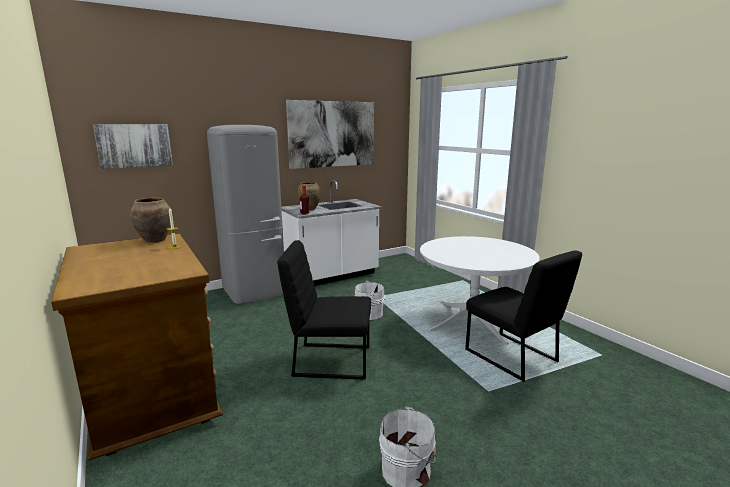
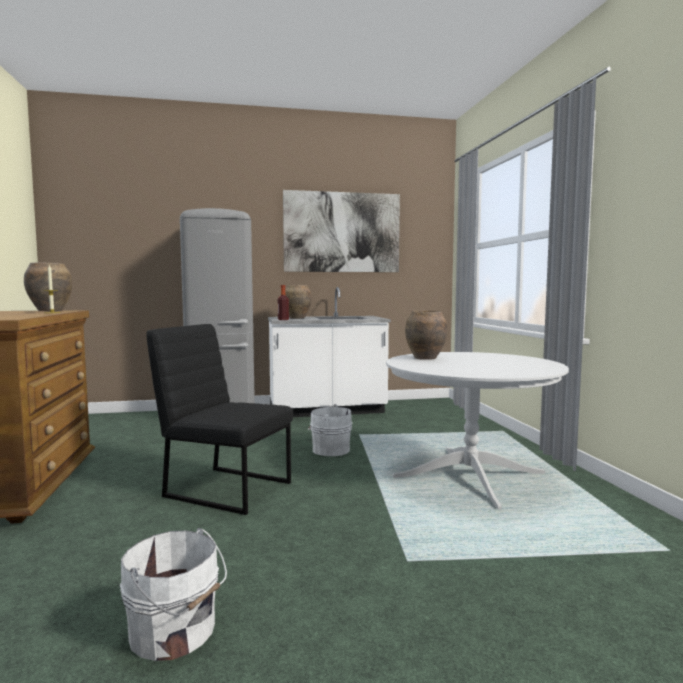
camera: 20 degrees right, 10 degrees down
picture [93,124,173,169] -> none
black chair [465,250,582,382] -> none
none -> brown vase [405,311,448,360]

